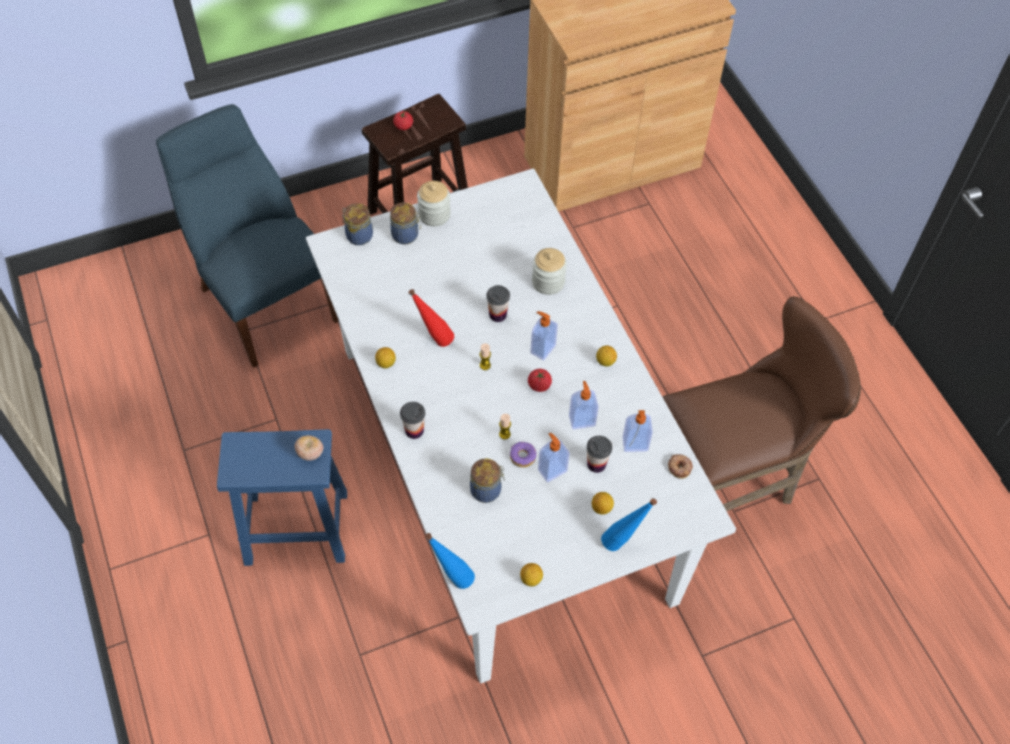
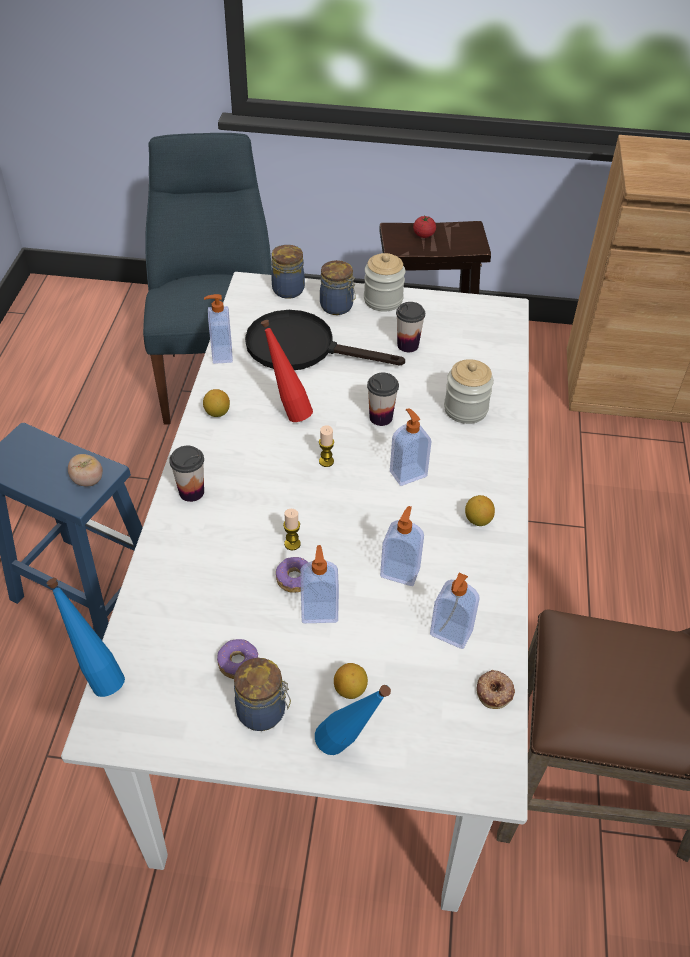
camera: 30 degrees right, 10 degrees down
jar [470,458,505,503] -> jar moved to [234,658,291,731]
lemon [520,563,543,586] -> none
tomato [528,369,552,392] -> none
cup [587,436,612,473] -> cup moved to [396,302,425,352]
none -> soap dispenser [204,294,233,364]
none -> donut [217,639,258,679]
none -> black frying pan [245,310,405,370]

